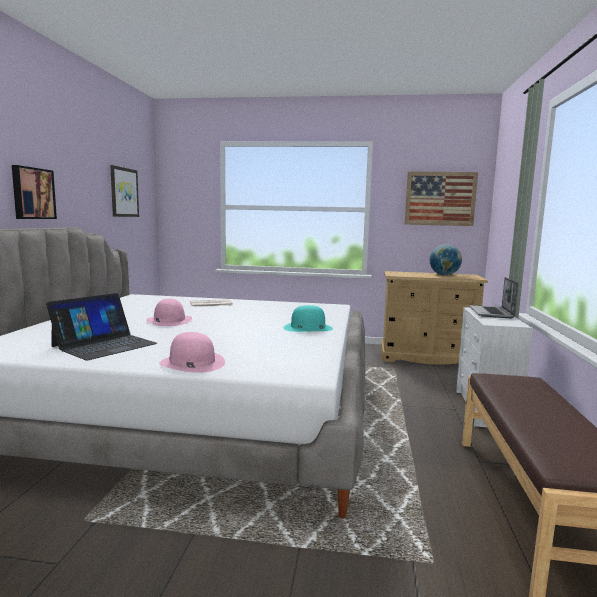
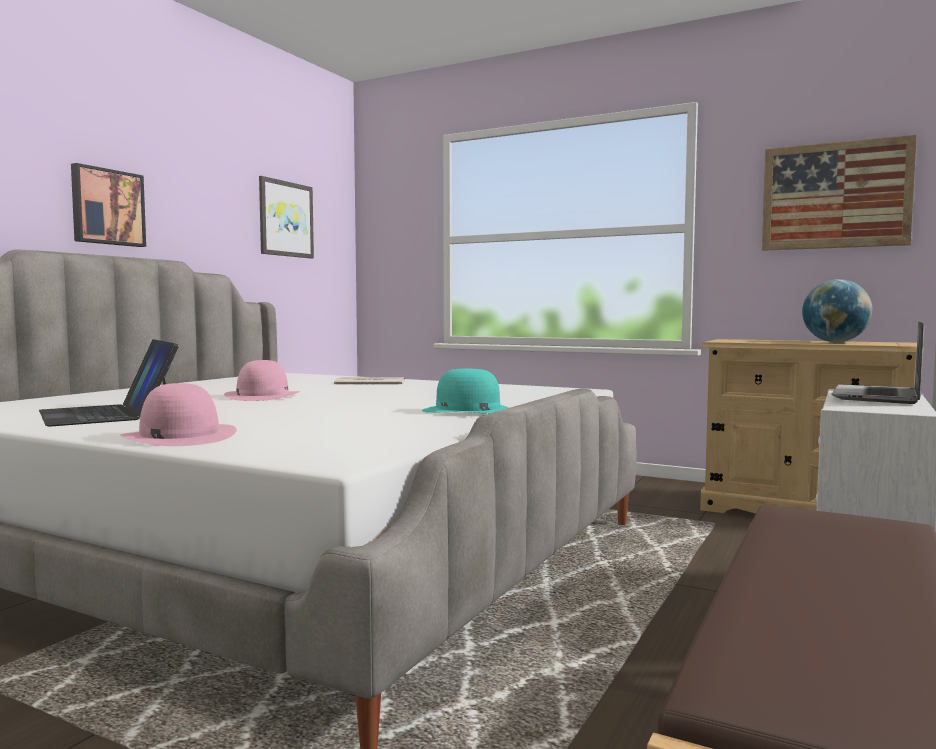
camera: 20 degrees right, 5 degrees down
laptop [46,293,157,361] -> laptop turned 90 degrees clockwise [39,339,179,427]

